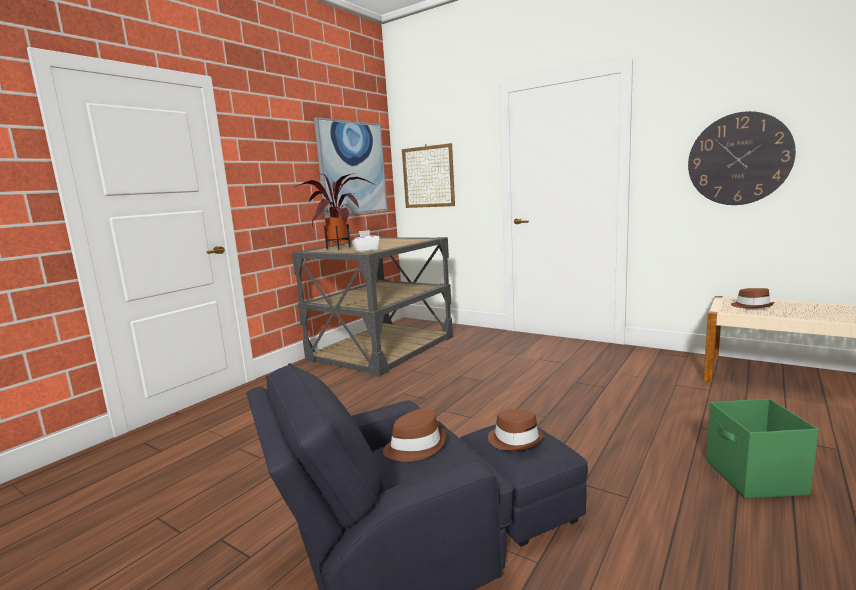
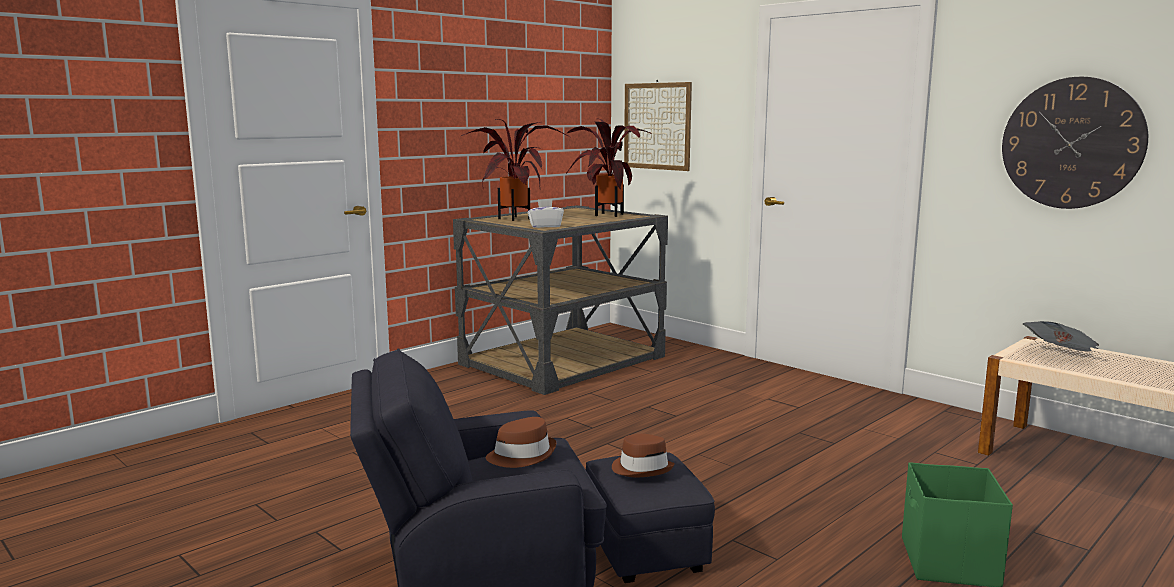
camera: 10 degrees right, 0 degrees up
picture [314,117,388,218] -> none
brown hat [731,288,774,309] -> newspaper [1023,321,1099,351]
none -> potted plant [567,119,652,217]

